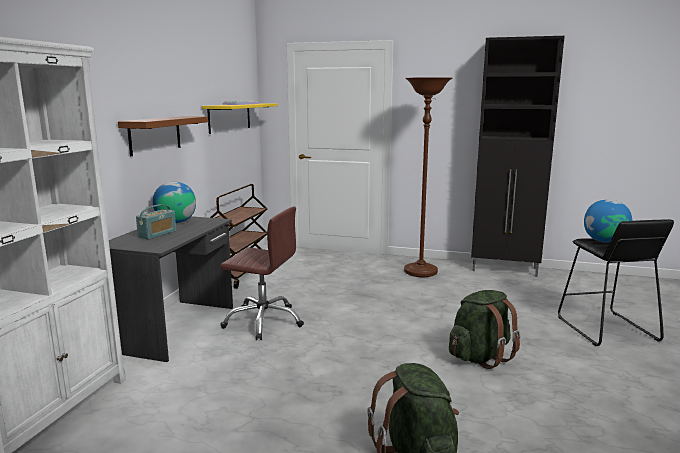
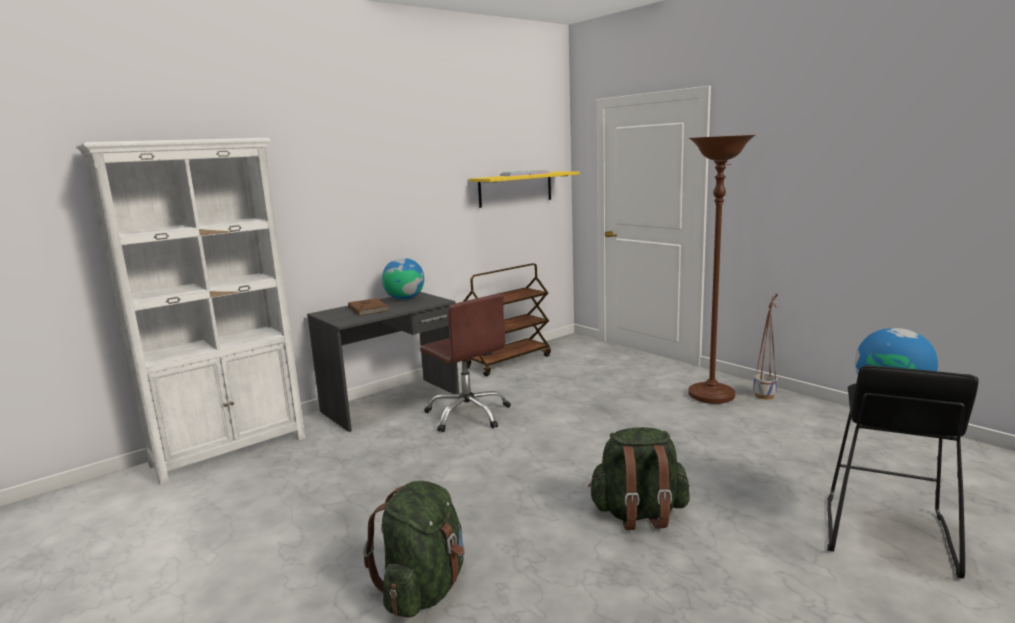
camera: 35 degrees right, 0 degrees up
brown shelf [118,116,208,156] -> none
radio [136,204,176,240] -> brown book [348,298,389,316]
black cabinet [471,36,565,277] -> none
none -> planter [753,294,778,399]

